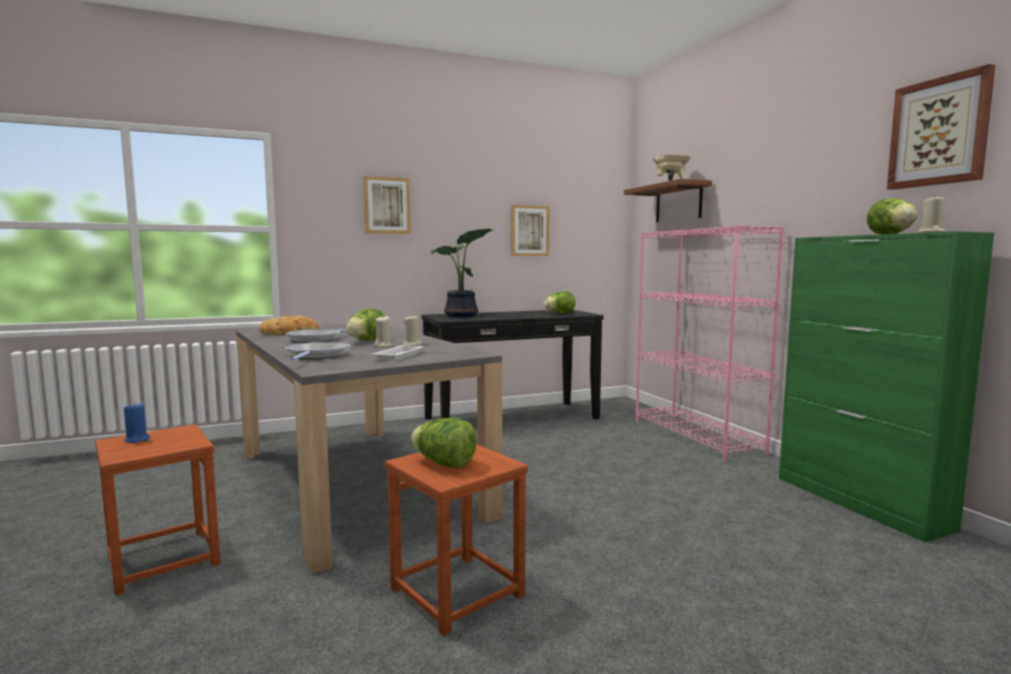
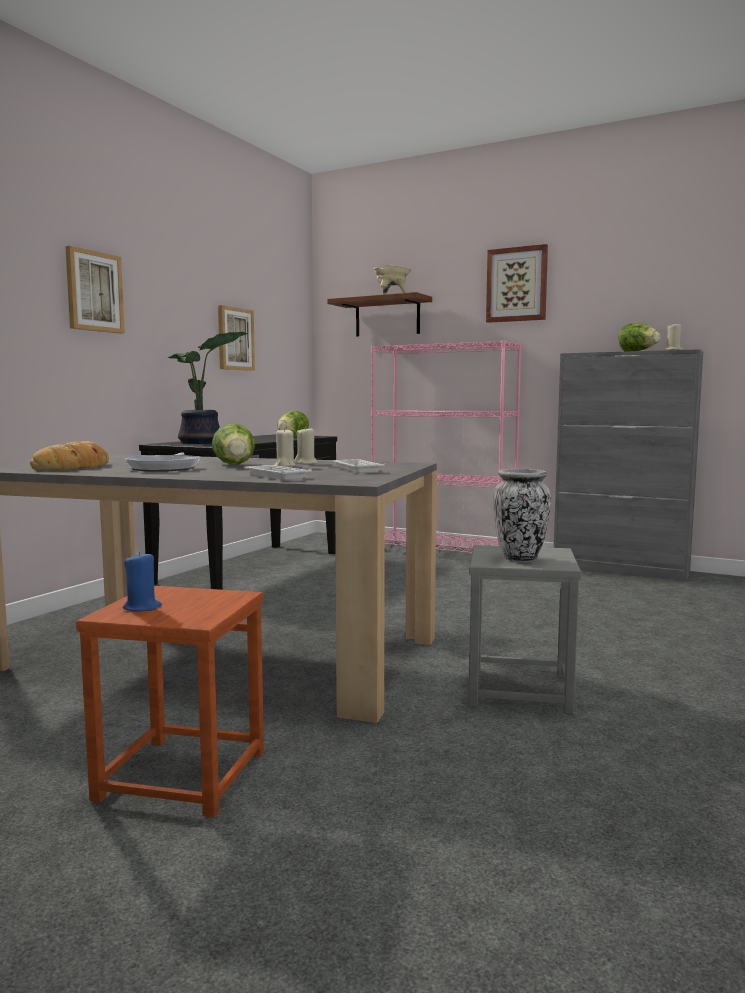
camera: 40 degrees left, 0 degrees up
frying pan [285,342,351,361] -> white tray [244,465,312,480]
brown stool [385,445,528,636] -> grey stool [469,545,581,714]
lettuce [411,418,477,469] -> vase [493,469,551,562]
green cabinet [779,231,994,542] -> grey cabinet [554,349,703,581]
picture [887,64,995,190] -> picture moved to [486,244,548,323]

